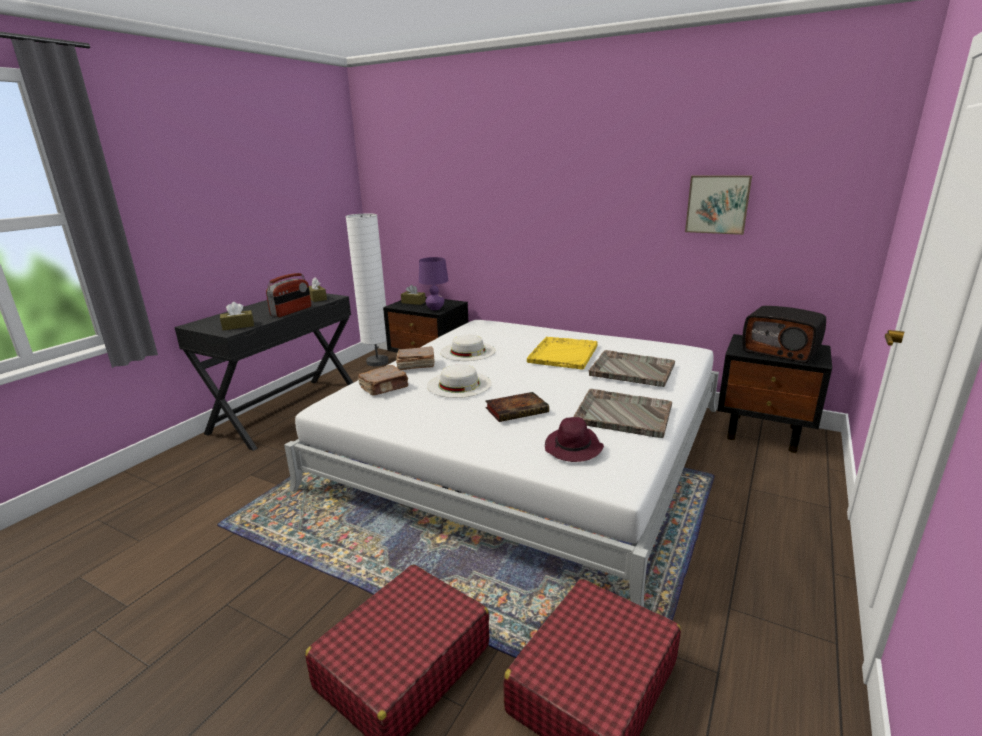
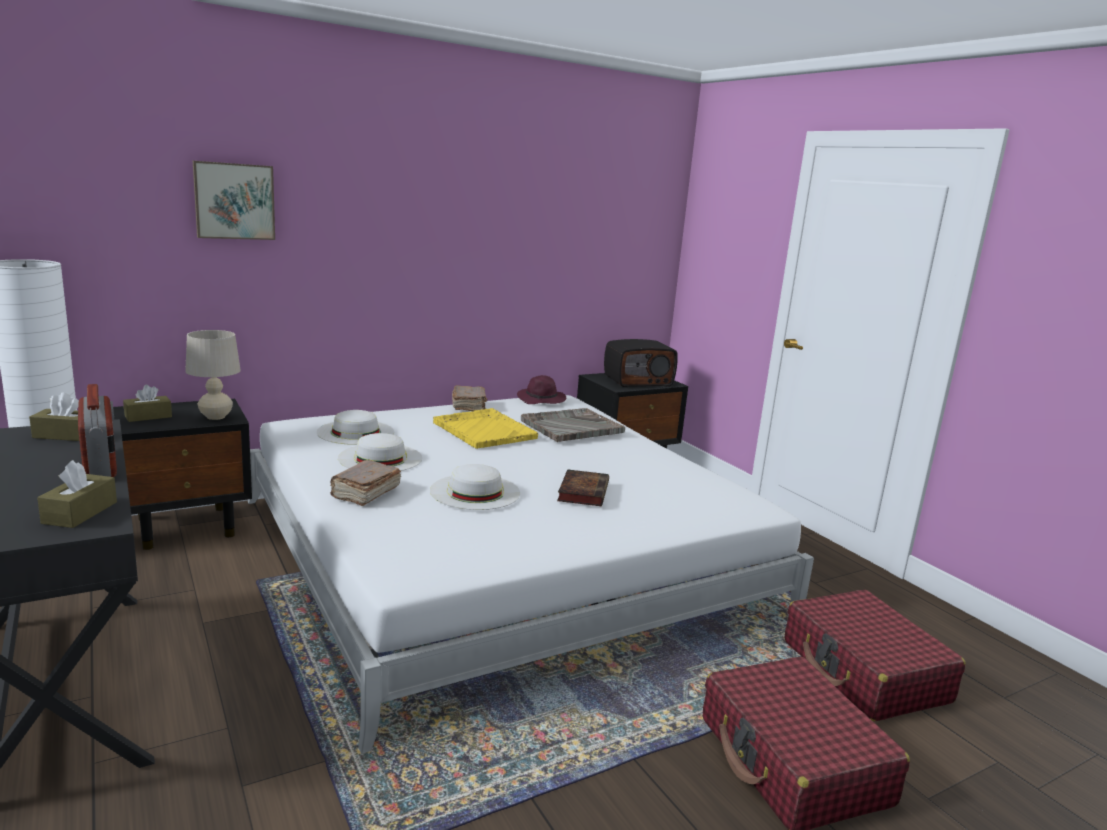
camera: 60 degrees left, 5 degrees down
brown book [358,365,408,395] -> brown book moved to [452,385,487,411]
purple table lamp [419,257,449,310] -> beige table lamp [185,330,241,420]
purple hat [545,417,604,462] -> purple hat moved to [517,375,566,404]
grey tray [573,389,672,438] -> none
picture [685,176,752,235] -> picture moved to [193,161,275,240]
none -> white hat [317,410,394,445]

